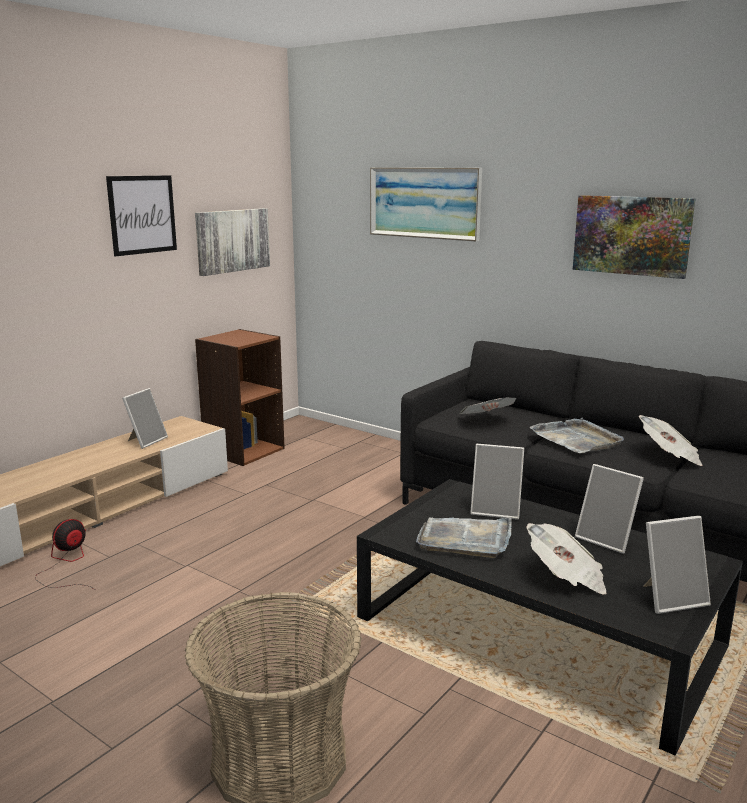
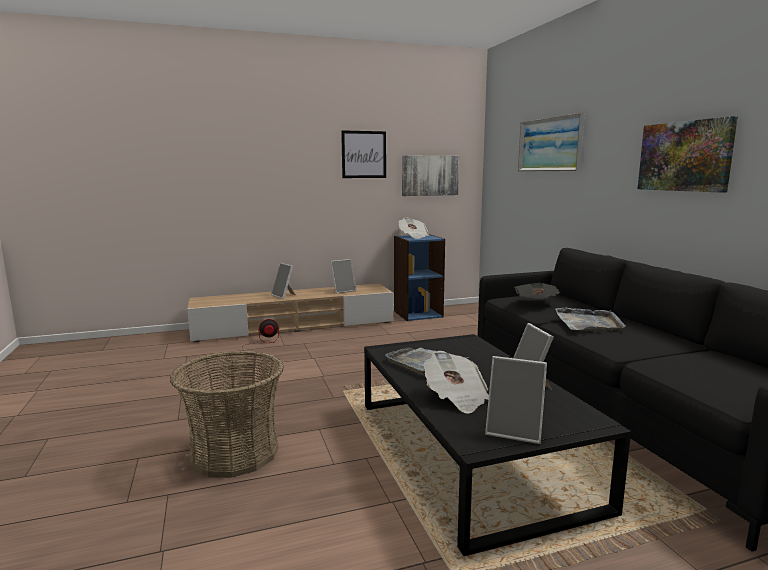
camera: 35 degrees right, 5 degrees down
brown bookcase [195,329,285,466] -> blue bookcase [394,234,445,321]
picture frame [470,444,524,520] -> picture frame moved to [271,263,295,299]
newspaper [639,415,702,466] -> newspaper moved to [398,217,429,239]

